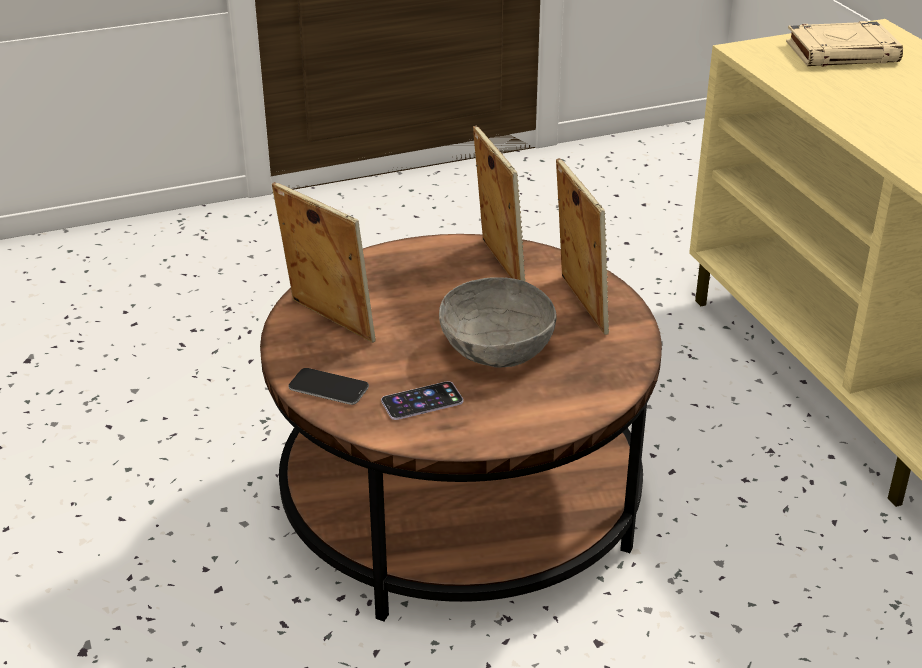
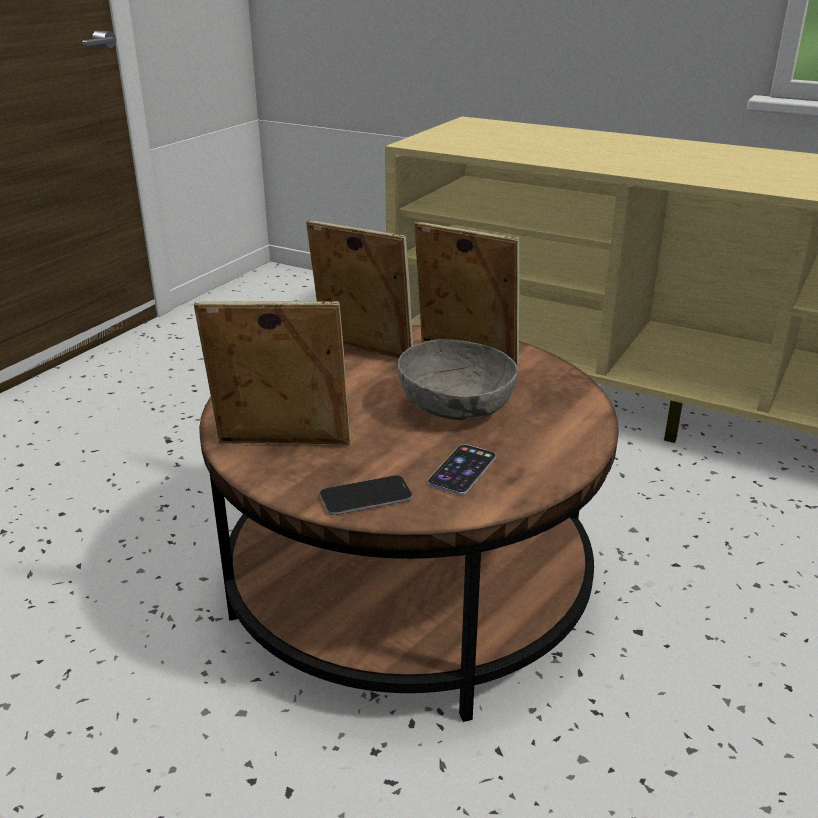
camera: 40 degrees left, 5 degrees down
beige book [786,21,903,67] -> none

